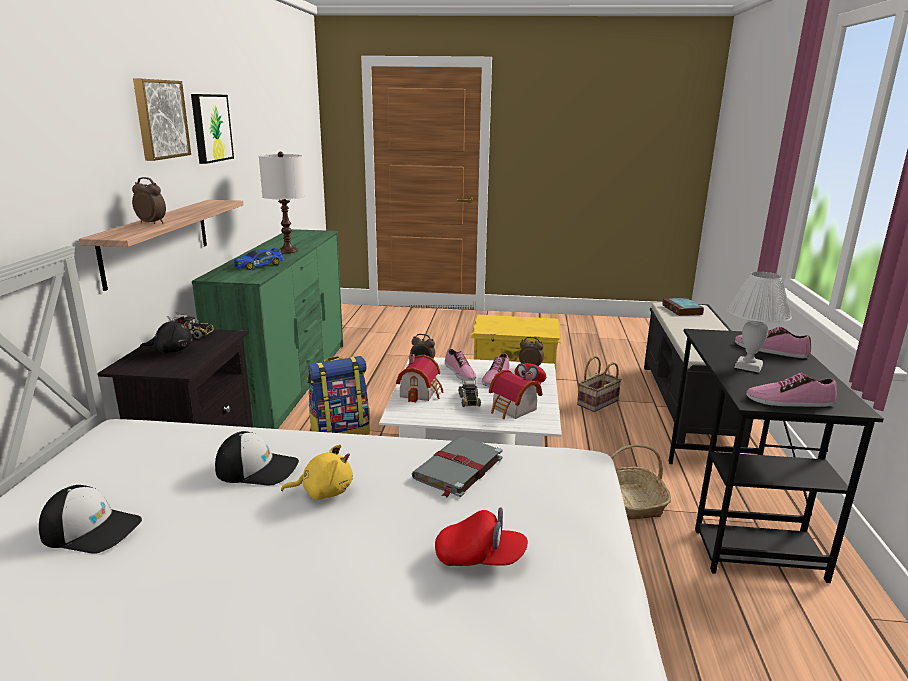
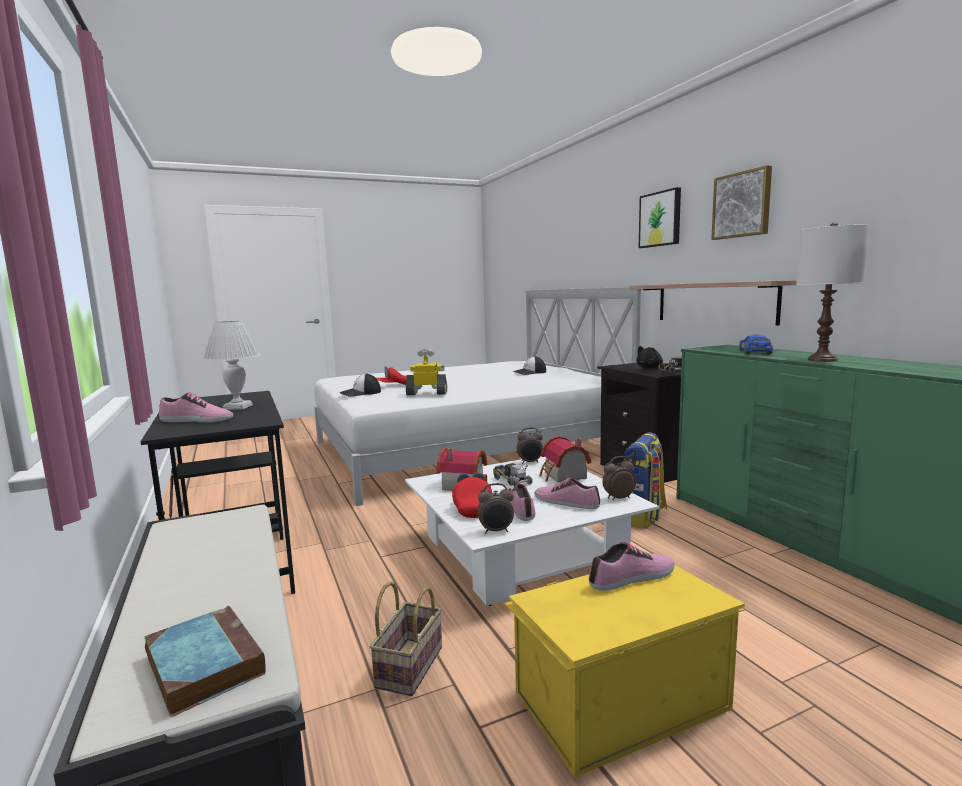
camera: 150 degrees right, 10 degrees down
alarm clock [132,177,166,224] -> alarm clock moved to [516,427,543,464]
picture [191,94,234,164] -> picture moved to [639,187,681,248]
cap [215,431,299,485] -> cap moved to [340,373,381,397]
yellow plush toy [281,444,353,500] -> none
grey book [412,436,502,498] -> toy robot [406,349,447,395]
basket [610,444,671,520] -> none
shoe [746,373,837,407] -> shoe moved to [589,542,675,591]

